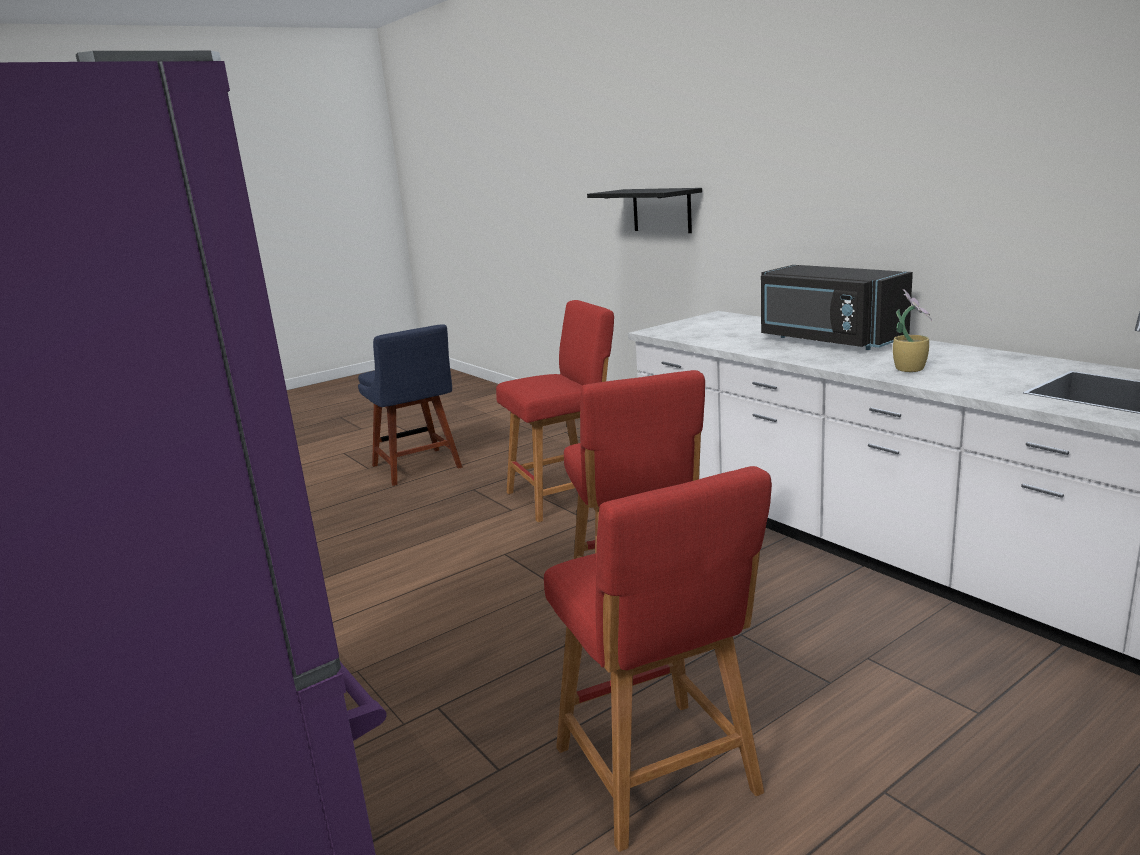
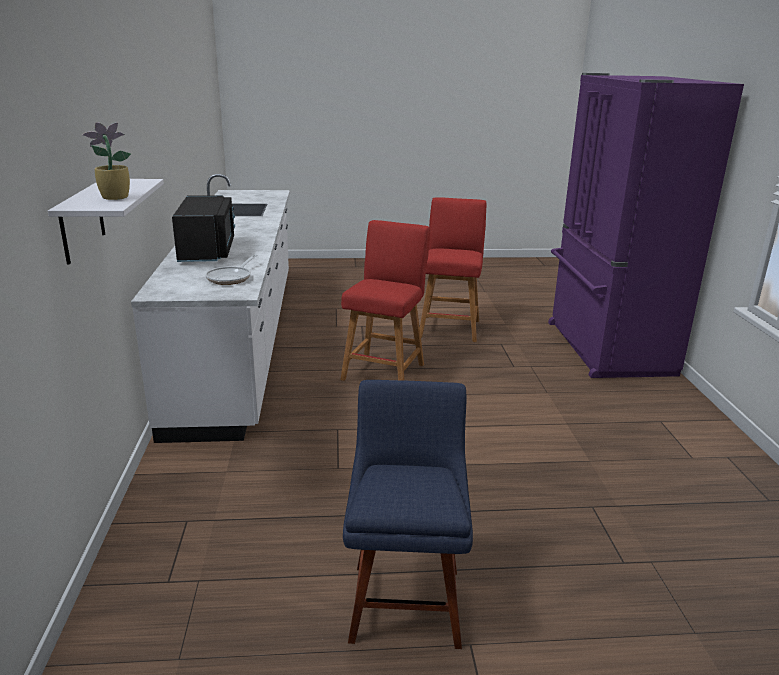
camera: 150 degrees left, 5 degrees up
red stool [496,300,614,522] -> none
black shelf [587,188,702,233] -> white shelf [48,179,164,265]
potted plant [893,289,932,372] -> potted plant moved to [82,122,131,200]
none -> frying pan [205,254,257,285]

